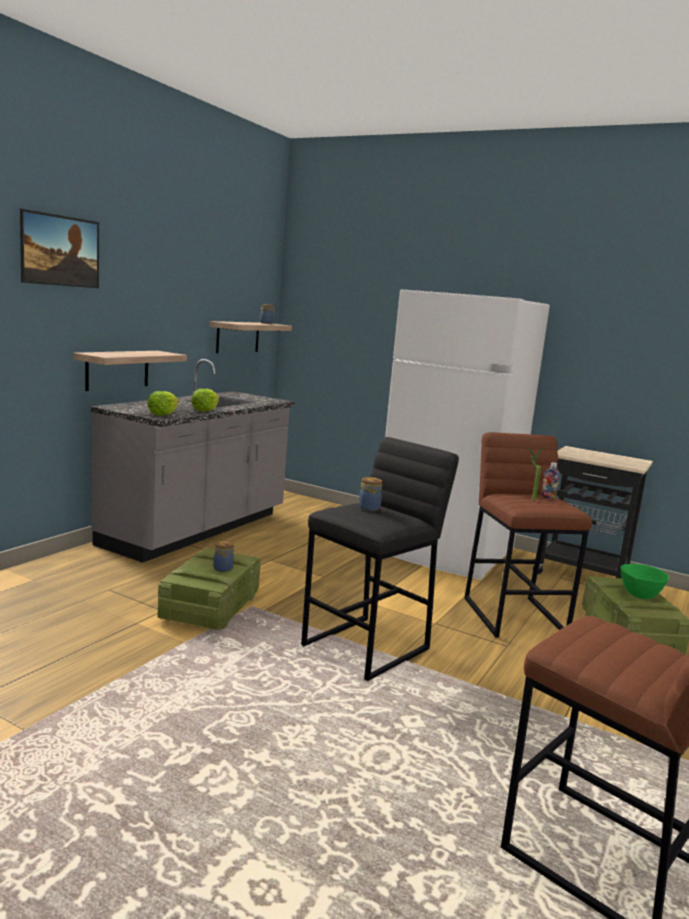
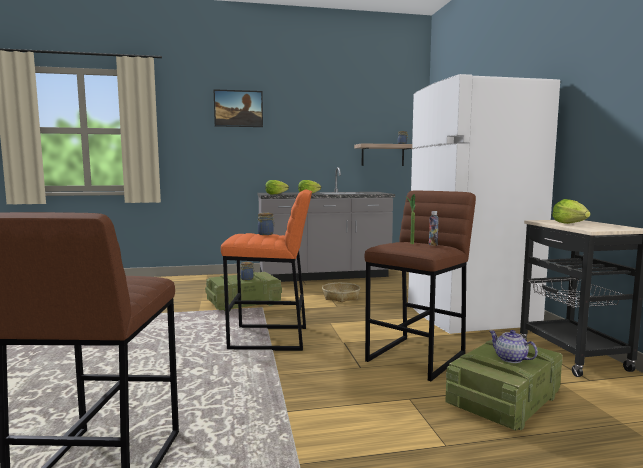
camera: 50 degrees right, 5 degrees down
shelf [73,351,187,391] -> none
black stool [301,437,459,681] -> orange stool [221,189,312,351]
green bowl [620,564,669,599] -> teapot [489,330,538,363]
none -> basket [322,282,361,302]
none -> lettuce [552,199,590,224]

